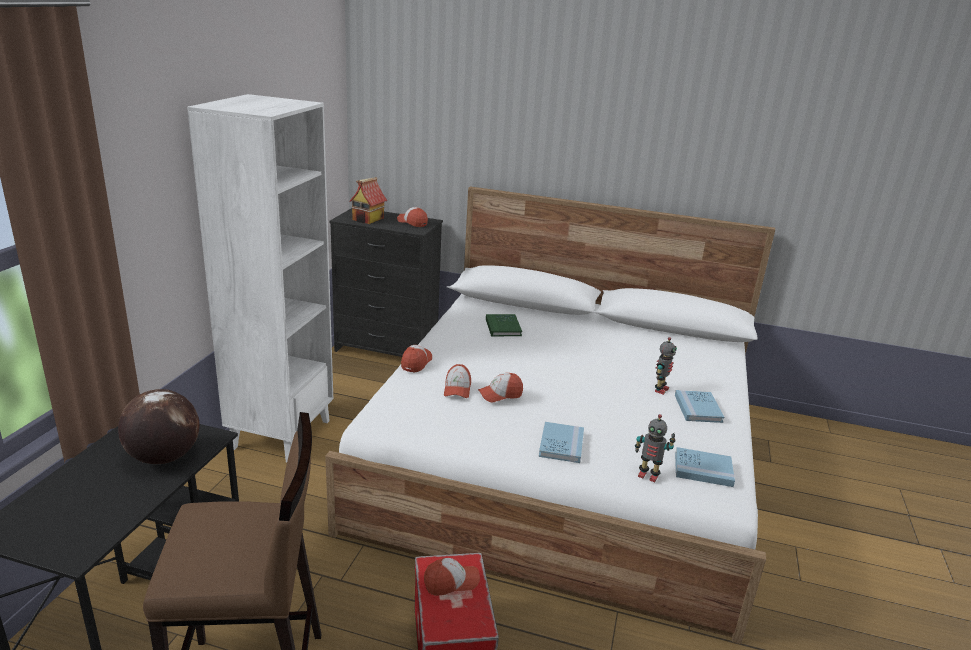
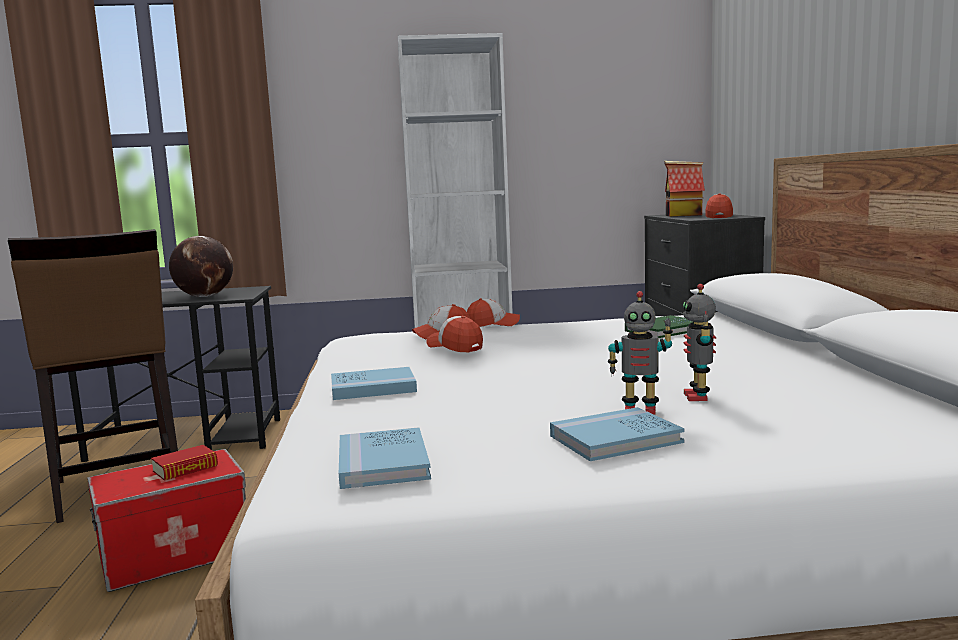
camera: 70 degrees right, 15 degrees down
cap [424,558,480,596] -> book [151,445,218,481]
toy robot [635,414,676,482] -> toy robot moved to [683,284,716,401]

